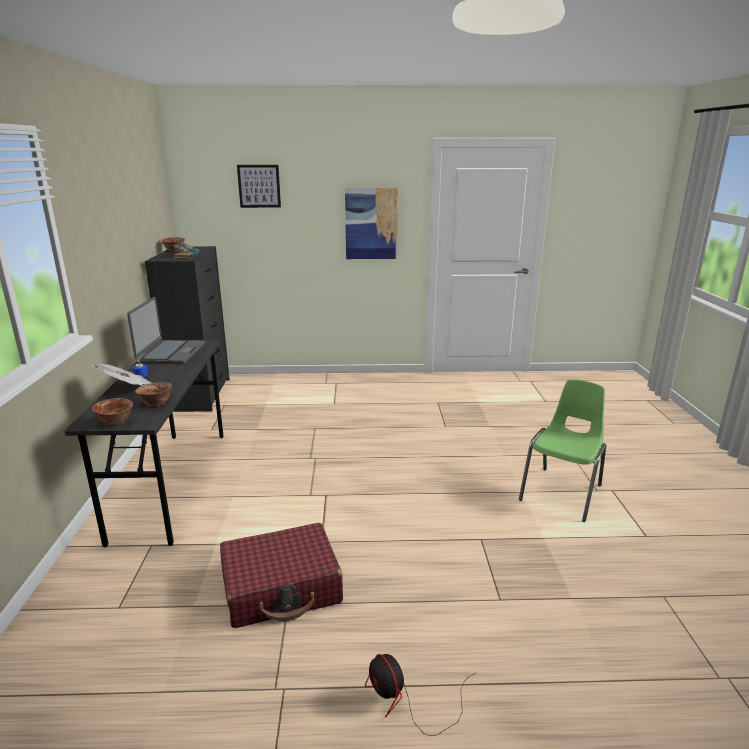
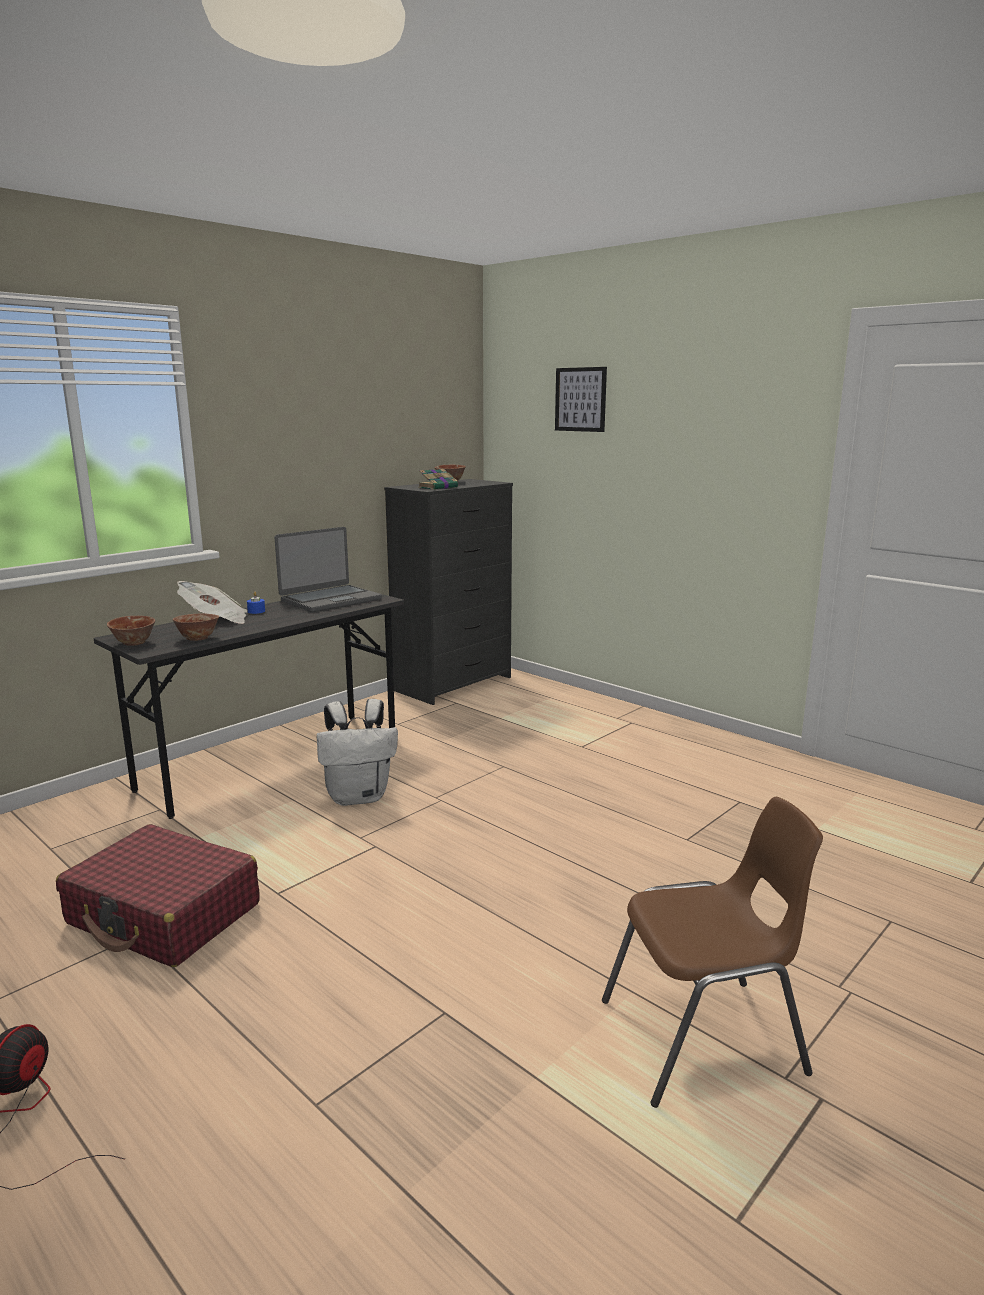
camera: 45 degrees right, 5 degrees down
picture [345,188,398,259] -> none
green chair [519,379,606,522] -> brown chair [602,797,823,1108]
none -> white backpack [317,699,398,806]

